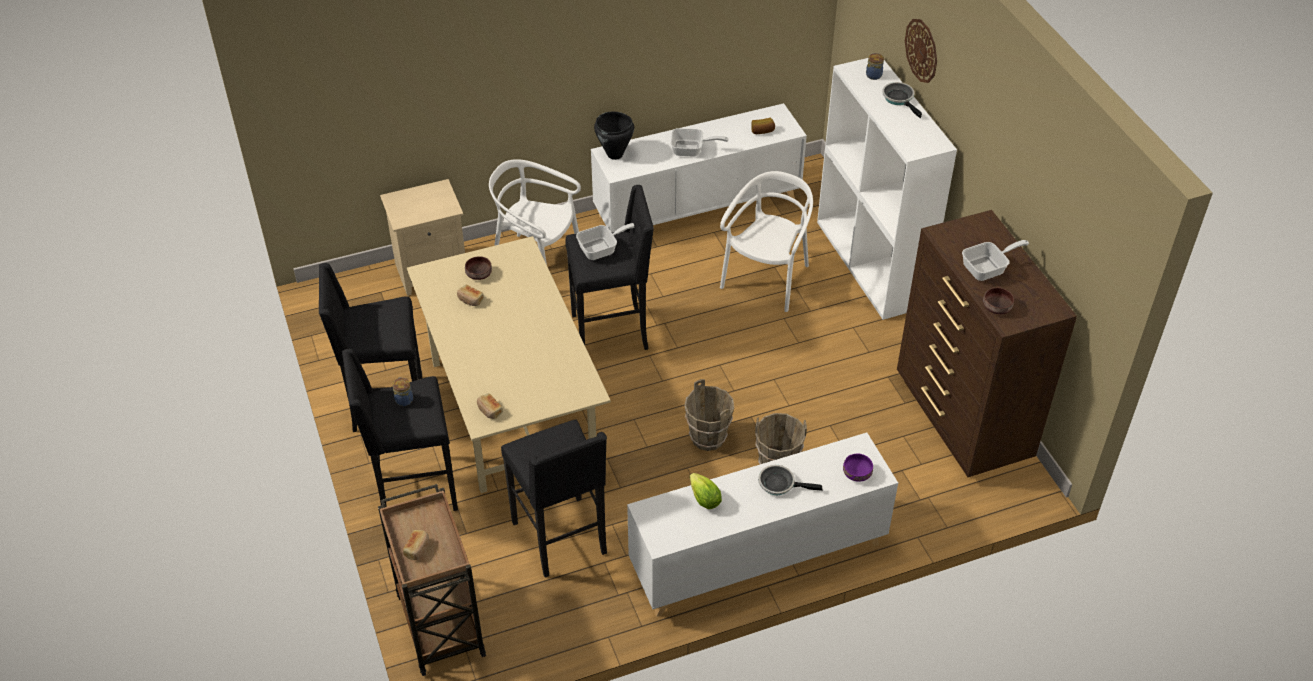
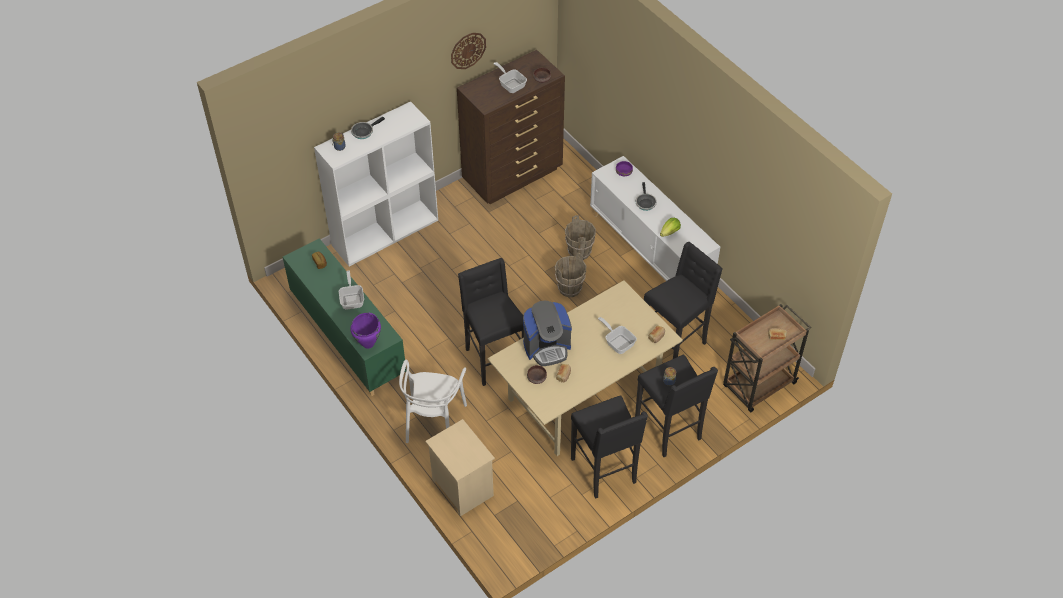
camera: 105 degrees left, 5 degrees up
frying pan [576,223,634,260] -> frying pan moved to [598,317,637,354]
white cabinet [591,103,807,233] -> green cabinet [283,238,406,396]
black cooking pot [594,112,634,160] -> purple cooking pot [350,312,381,349]
white chair [720,171,813,312] -> none
wall clock [905,19,937,83] -> wall clock moved to [451,33,486,69]
none -> coffee machine [523,301,572,366]

